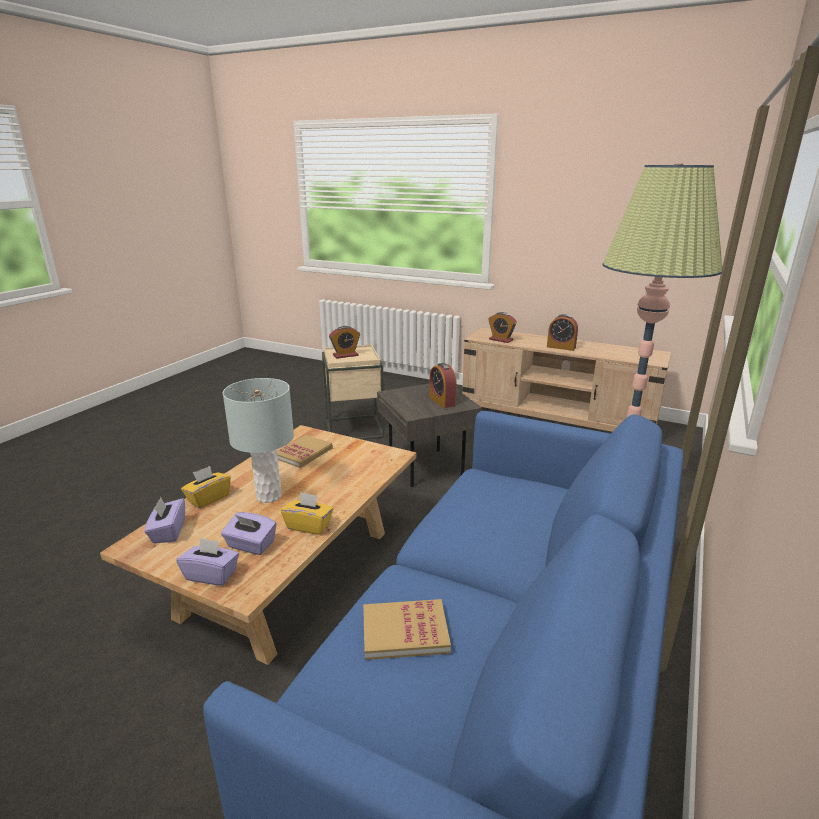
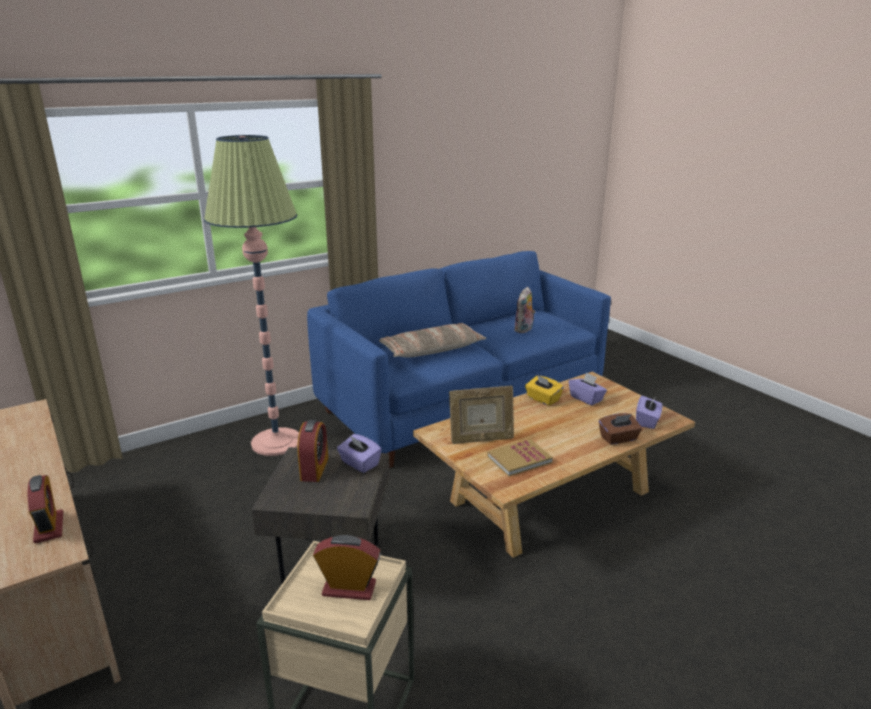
camera: 150 degrees left, 0 degrees up
purple tissue box [176,538,239,586] -> purple tissue box moved to [337,434,382,473]
yellow tissue box [181,466,231,508] -> brown tissue box [599,413,642,445]
grey table lamp [223,378,294,503] -> none
book [363,599,451,660] -> plush toy [514,287,535,333]
alarm clock [547,314,578,351] -> none
none -> pillow [379,323,486,357]
none -> picture frame [449,386,514,444]

